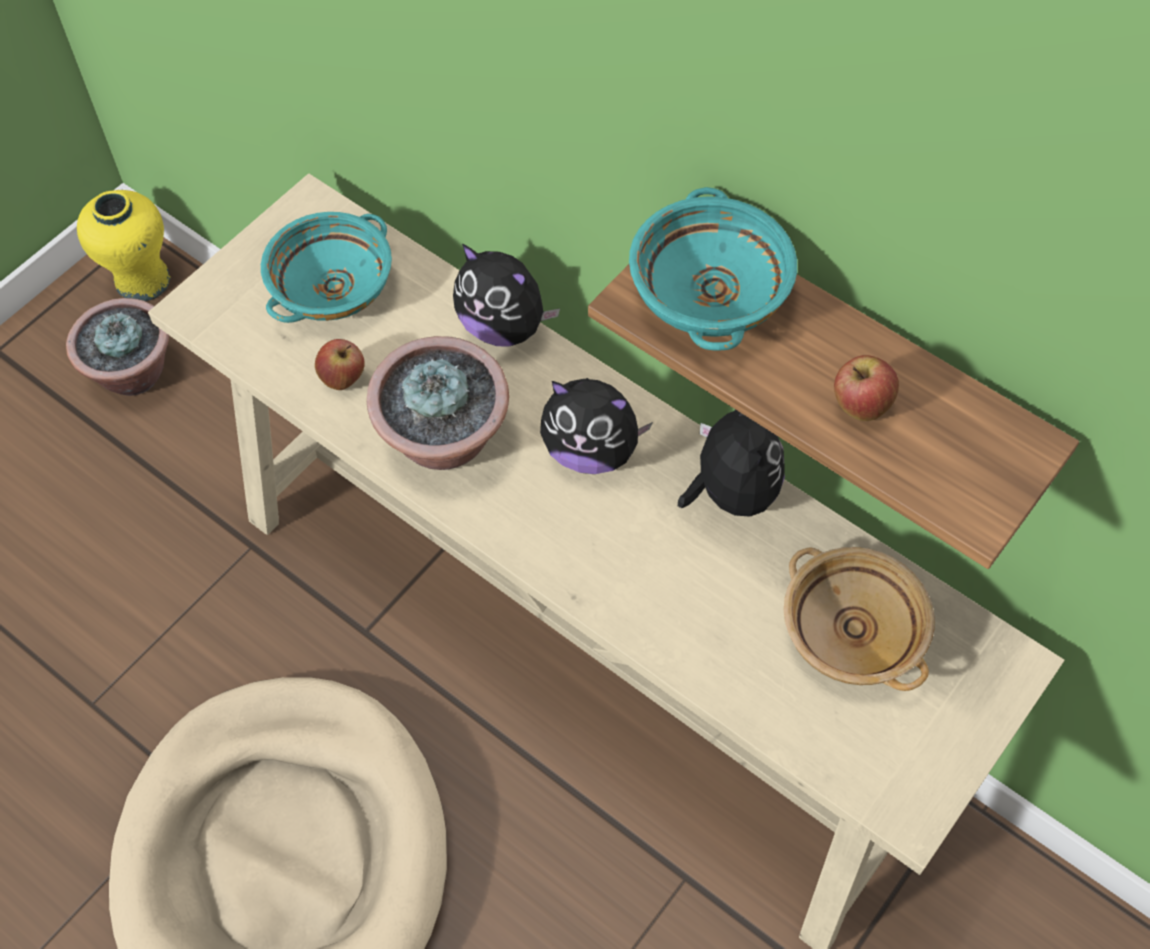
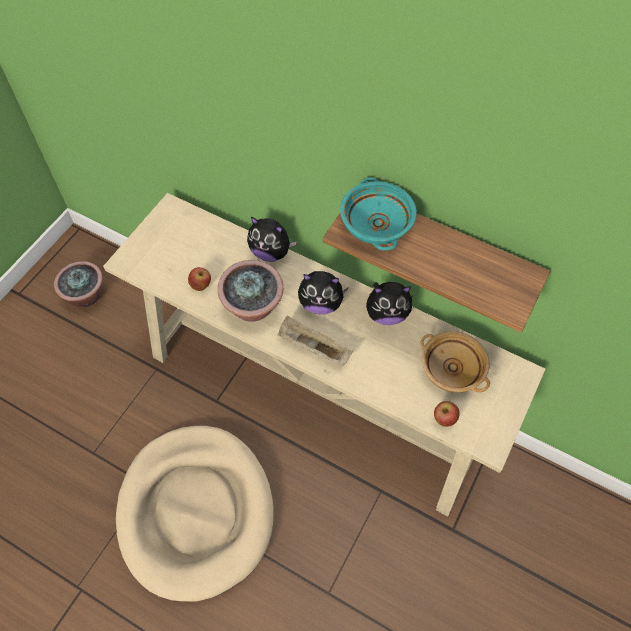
camera: 10 degrees left, 0 degrees up
yellow vase [77,190,171,301] -> none
turquoise bowl [261,212,392,323] -> none
plush toy [678,409,785,517] -> plush toy turned 105 degrees clockwise [366,282,414,325]
apple [834,355,899,421] -> apple moved to [434,401,460,427]
none -> beige tray [277,315,353,366]

